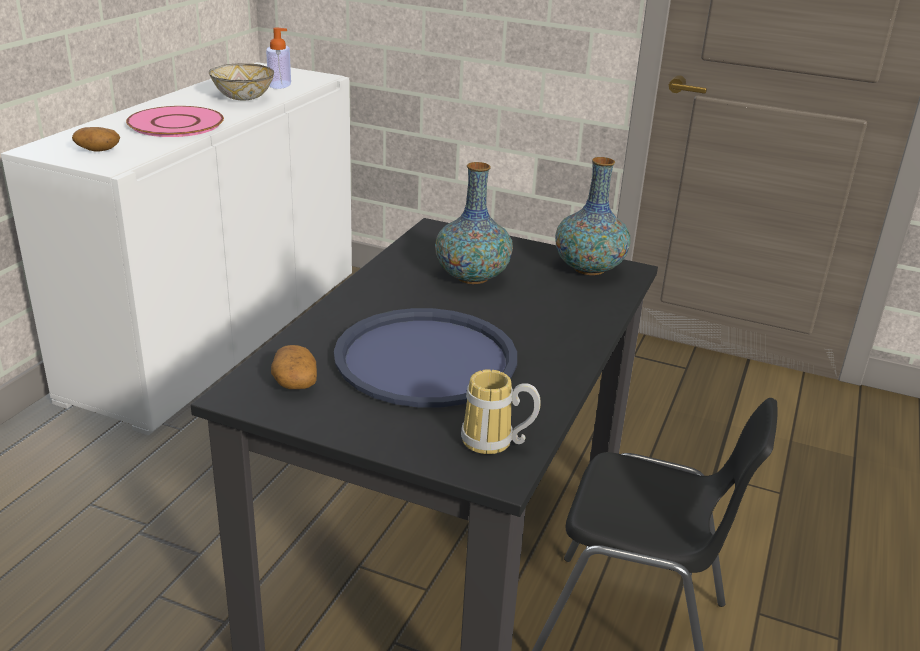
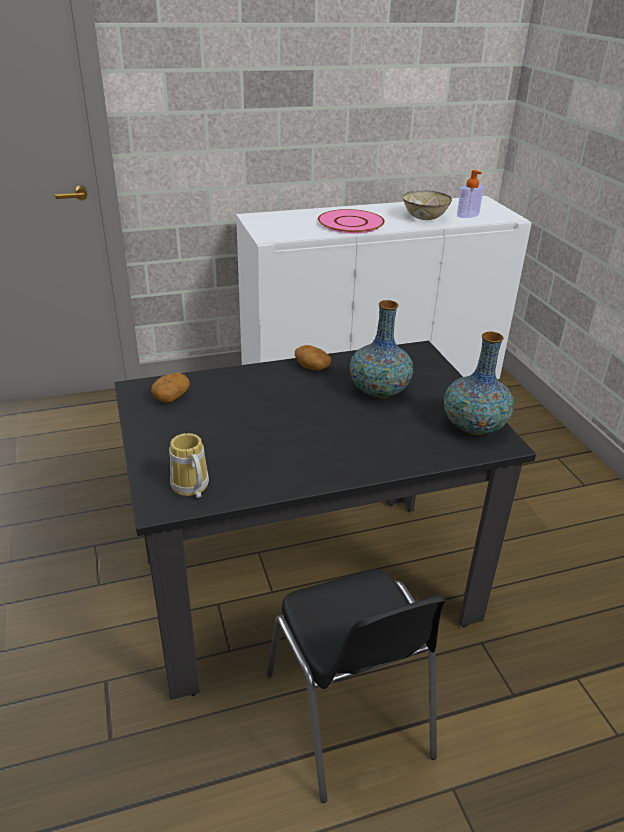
camera: 50 degrees right, 5 degrees up
potato [72,127,120,152] -> potato moved to [295,345,331,371]
blue tray [334,308,517,407] -> none

